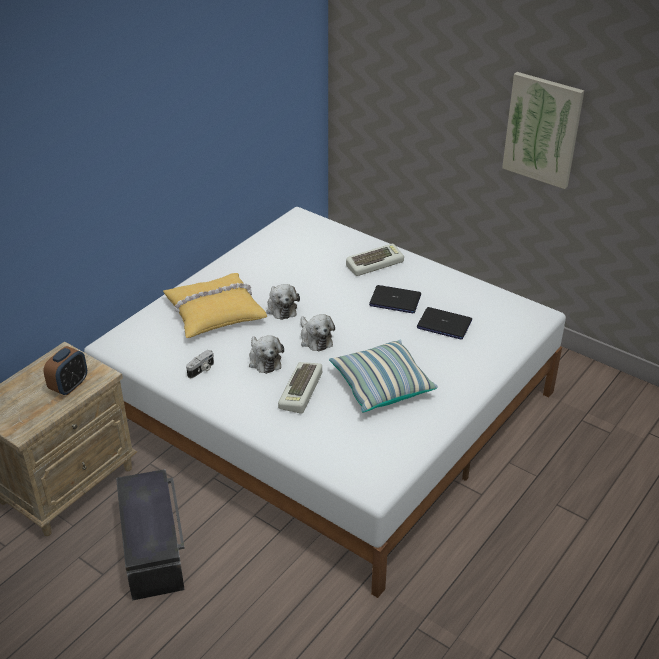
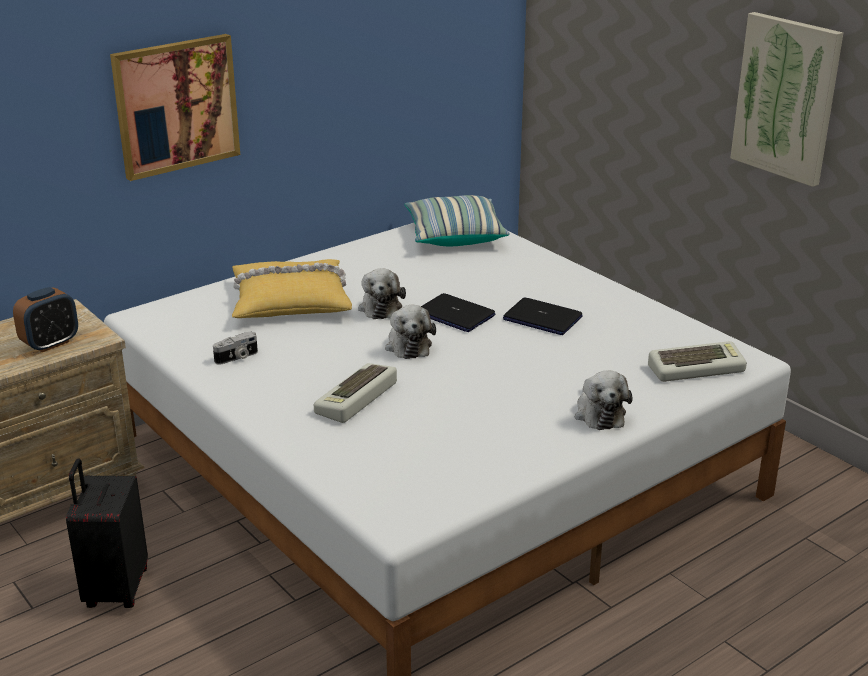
camera: 15 degrees right, 10 degrees down
black storage box [116,469,185,601] -> black suitcase [66,458,148,608]
plush toy [249,335,284,374] -> plush toy moved to [575,371,632,430]
pillow [329,340,438,412] -> pillow moved to [405,195,510,246]
keyboard [346,244,404,276] -> keyboard moved to [648,341,747,382]
laptop [417,307,472,339] -> laptop moved to [421,293,496,332]
none -> picture [110,34,240,181]

